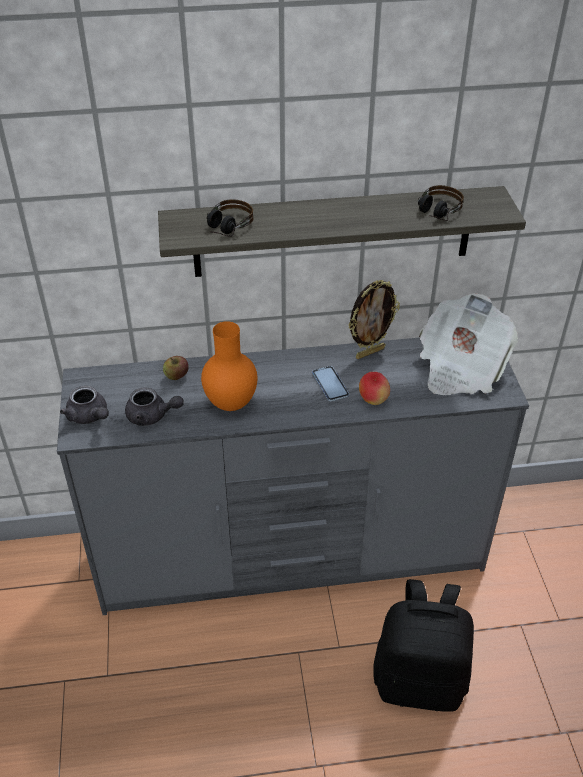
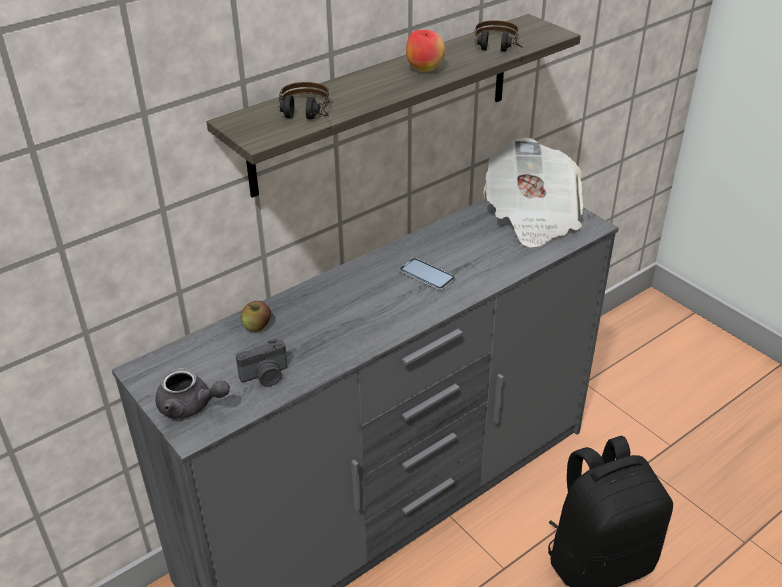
camera: 30 degrees left, 5 degrees down
grey teapot [125,387,184,426] -> camera [236,339,288,387]
orange vase [201,321,257,411] -> none
picture frame [348,280,400,359] -> none
apple [359,372,390,405] -> apple moved to [406,30,445,72]

